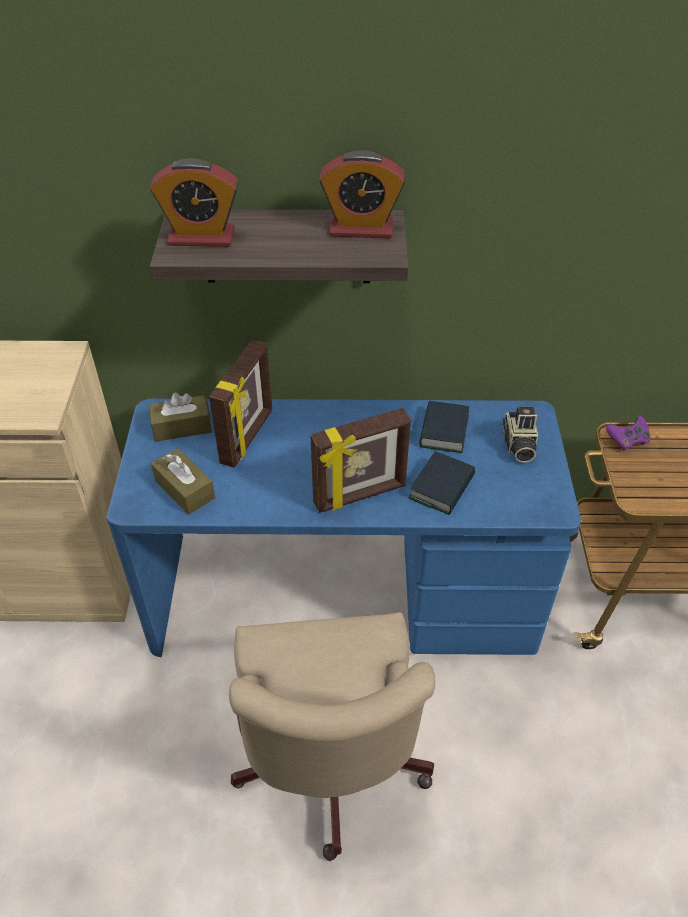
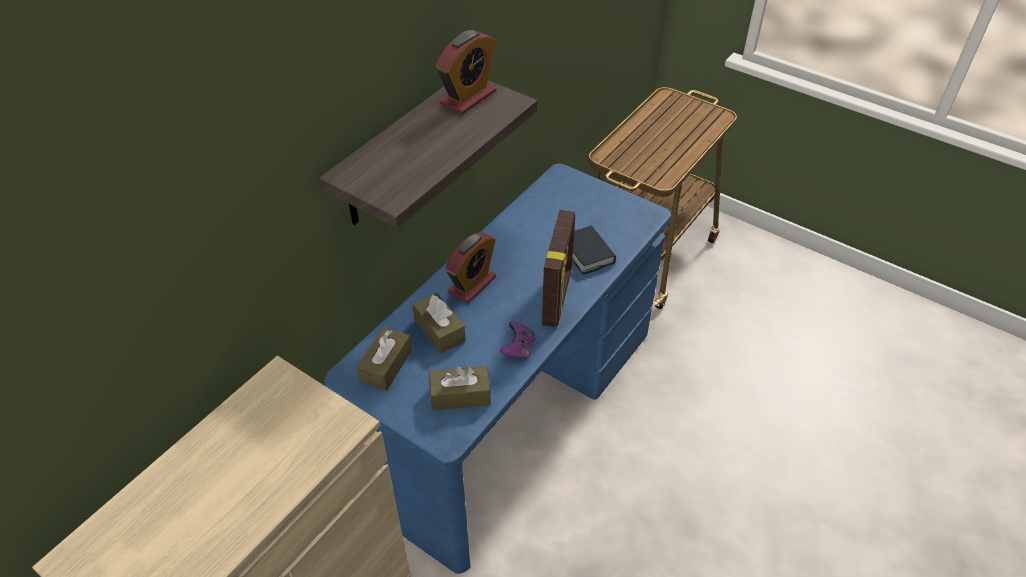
camera: 55 degrees left, 0 degrees up
alarm clock [150,158,238,247] -> alarm clock moved to [445,232,496,303]
picture frame [209,340,272,468] -> brown tissue box [412,293,466,354]
beige office chair [229,612,435,861] -> none
book [419,401,469,453] -> none
camera [503,406,538,463] -> none
purple game controller [606,416,650,451] -> purple game controller moved to [500,321,536,360]

